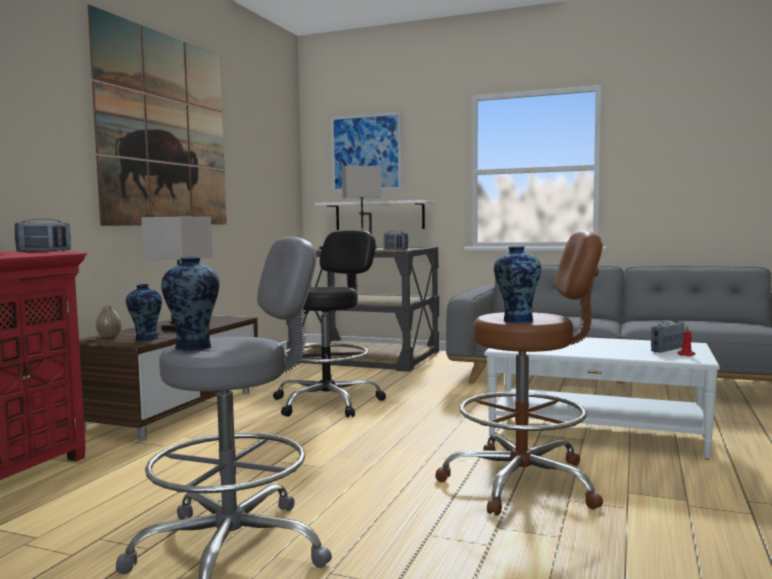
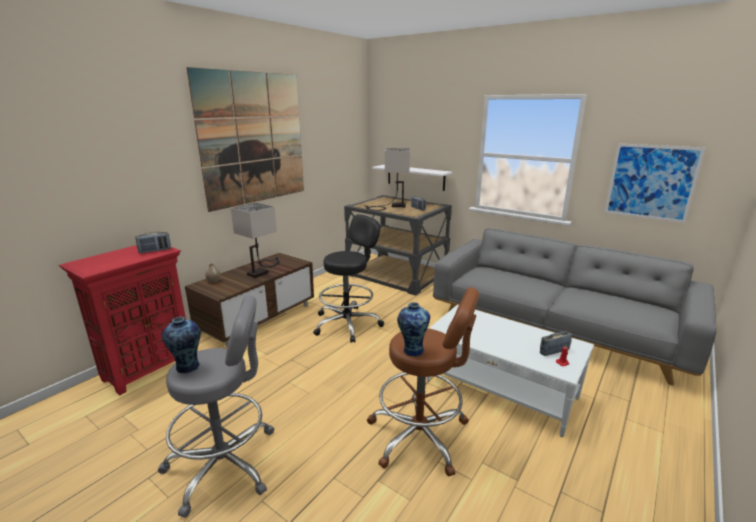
camera: 15 degrees right, 15 degrees up
vase [126,284,162,341] -> none
picture [331,112,402,192] -> picture moved to [604,143,706,223]

